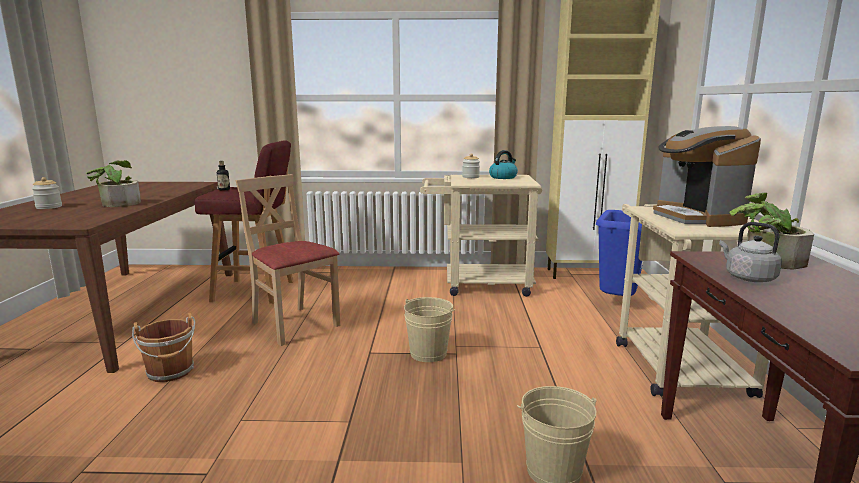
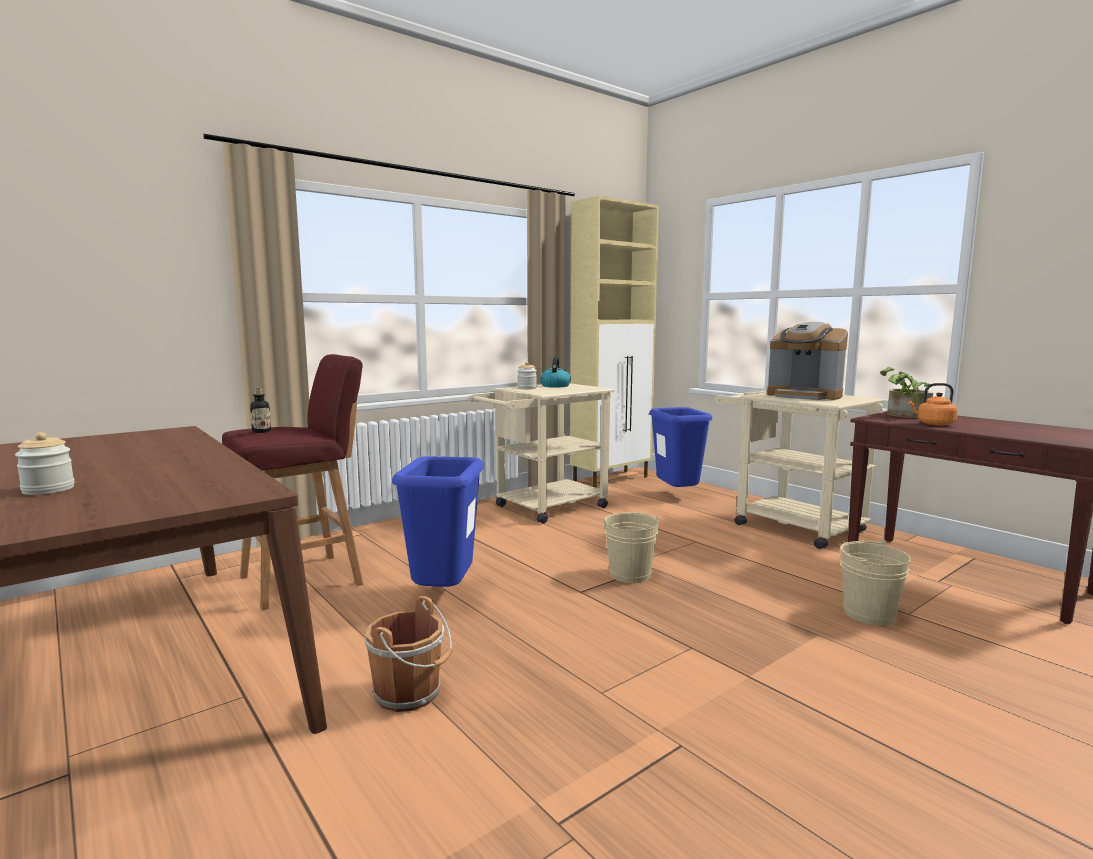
camera: 40 degrees left, 5 degrees down
potted plant [86,160,141,207] -> none
beige chair [236,174,340,346] -> blue trash can [392,456,484,587]
grey kettle [719,222,782,282] -> orange kettle [908,383,958,426]

